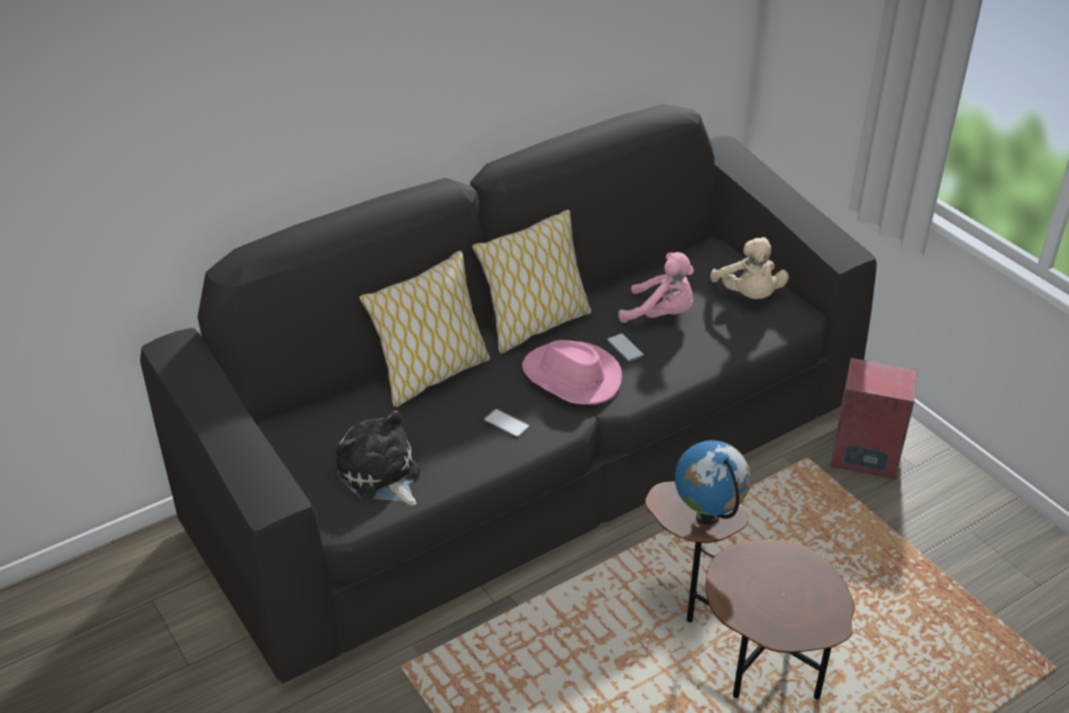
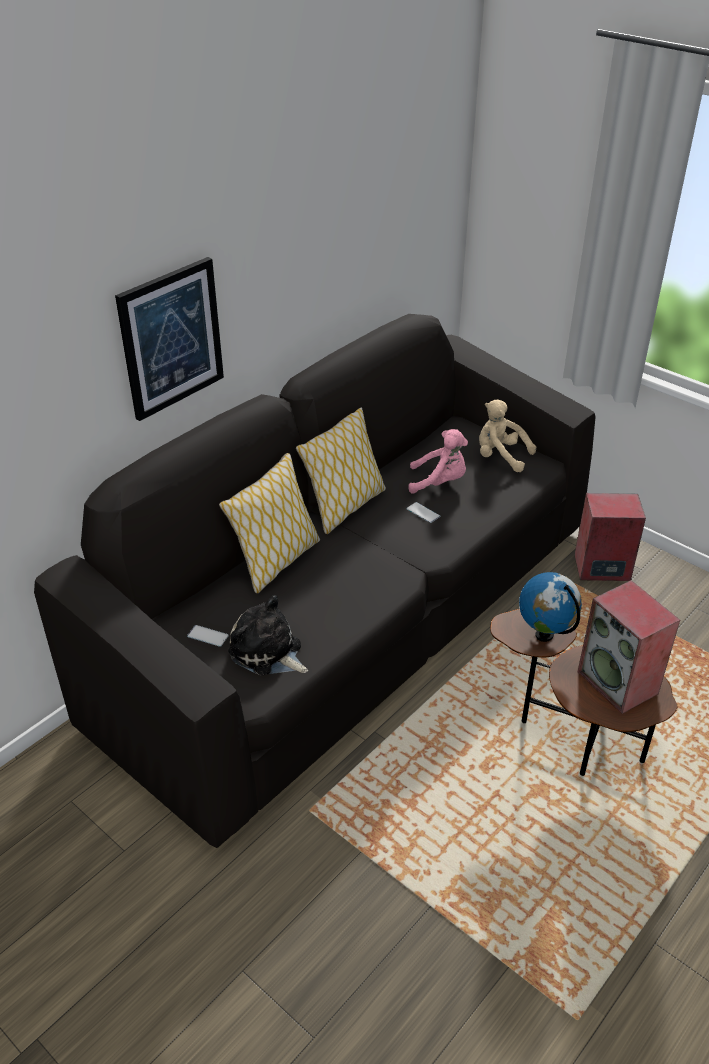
camera: 15 degrees left, 0 degrees up
phone [484,409,529,437] -> phone moved to [187,625,229,647]
pink hat [522,340,622,405] -> none
beige plush toy [710,237,789,299] -> beige plush toy turned 150 degrees clockwise [479,399,536,472]
none -> picture [115,257,224,421]
none -> speaker [578,580,680,714]

